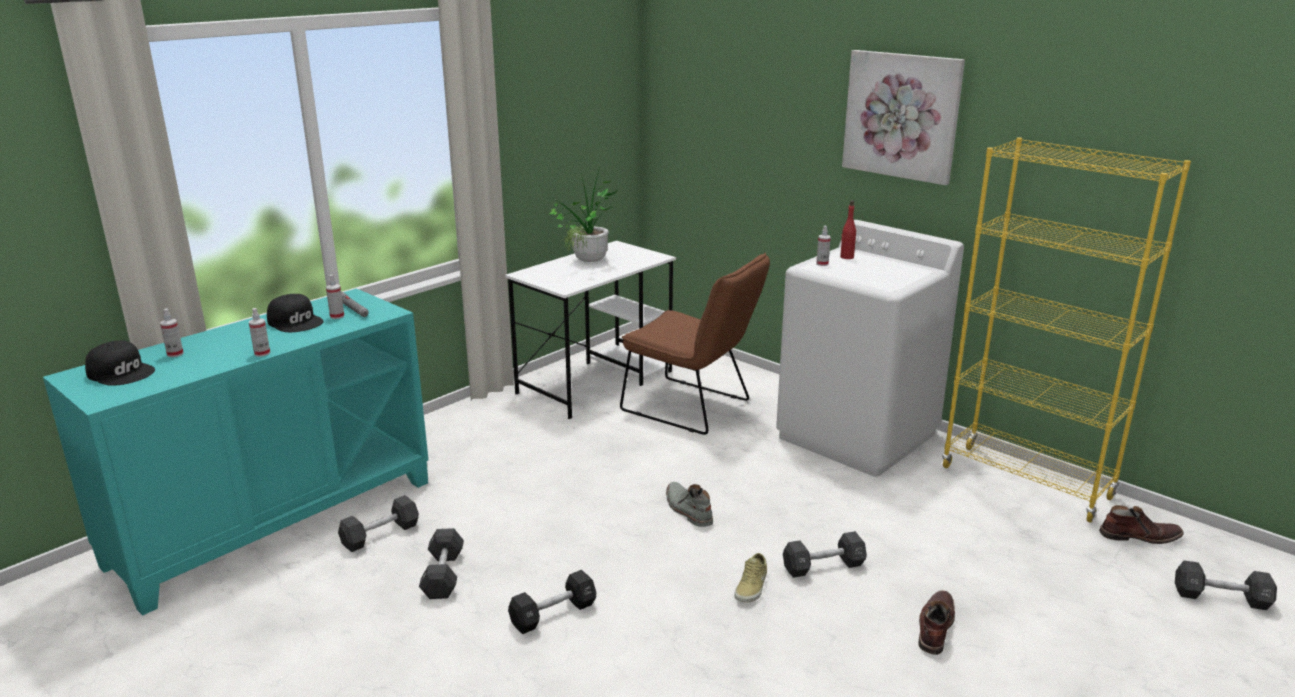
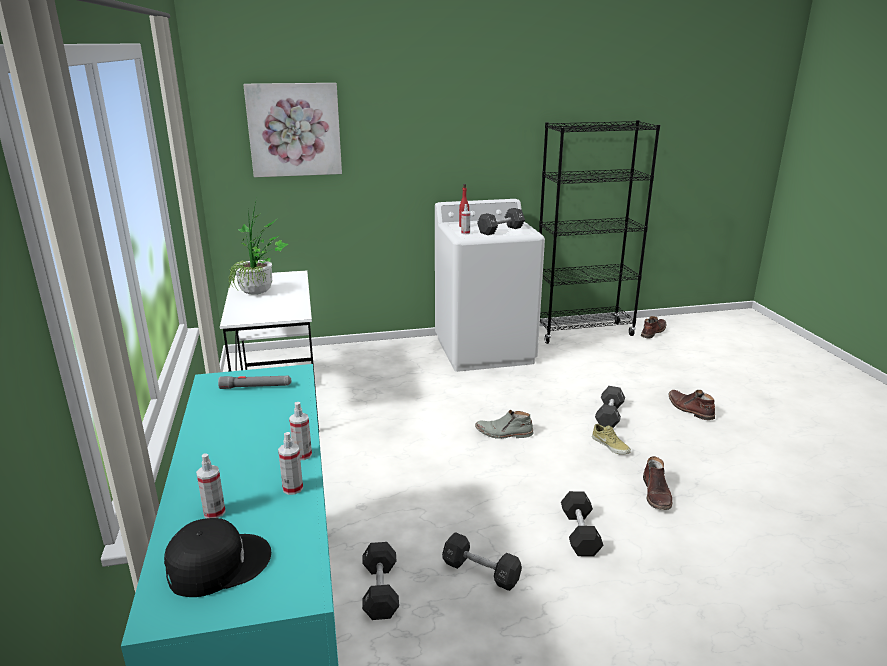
camera: 55 degrees left, 0 degrees up
black cap [267,294,324,332] -> none
spray bottle [326,275,344,319] -> spray bottle moved to [278,432,303,495]
brown chair [620,252,770,435] -> none
picture [842,50,965,185] -> picture moved to [243,83,342,177]
yellow bookcase [941,137,1191,522] -> black bookcase [539,120,660,344]
black dumbbell [1175,560,1277,610] -> black dumbbell moved to [477,208,525,235]
none -> brown boot [643,456,672,510]

